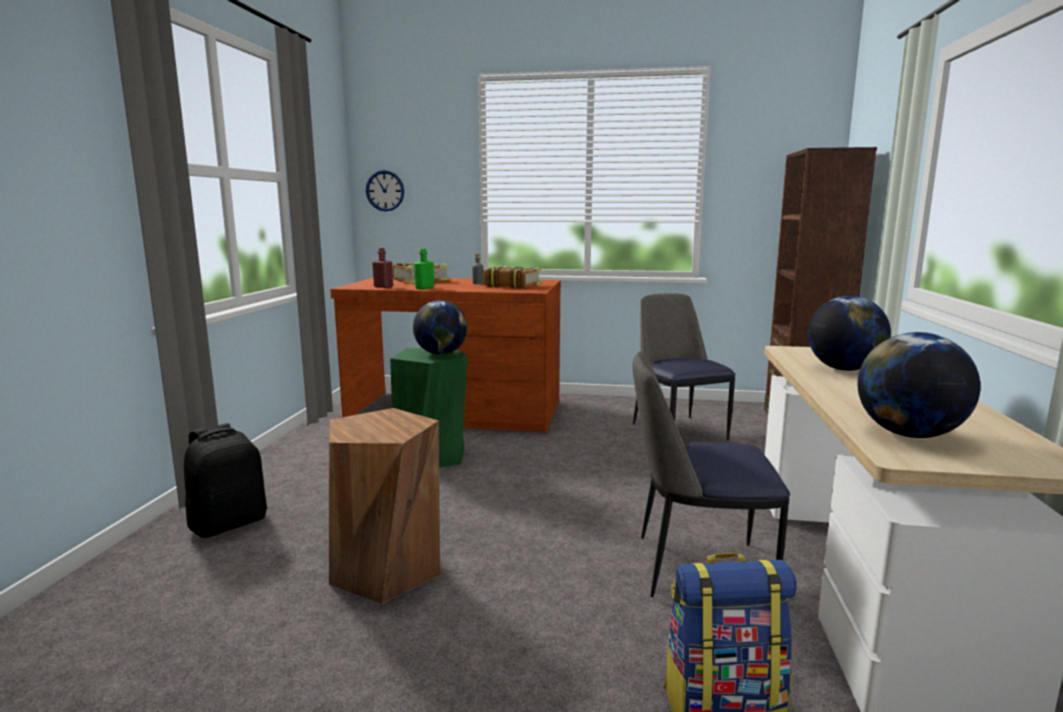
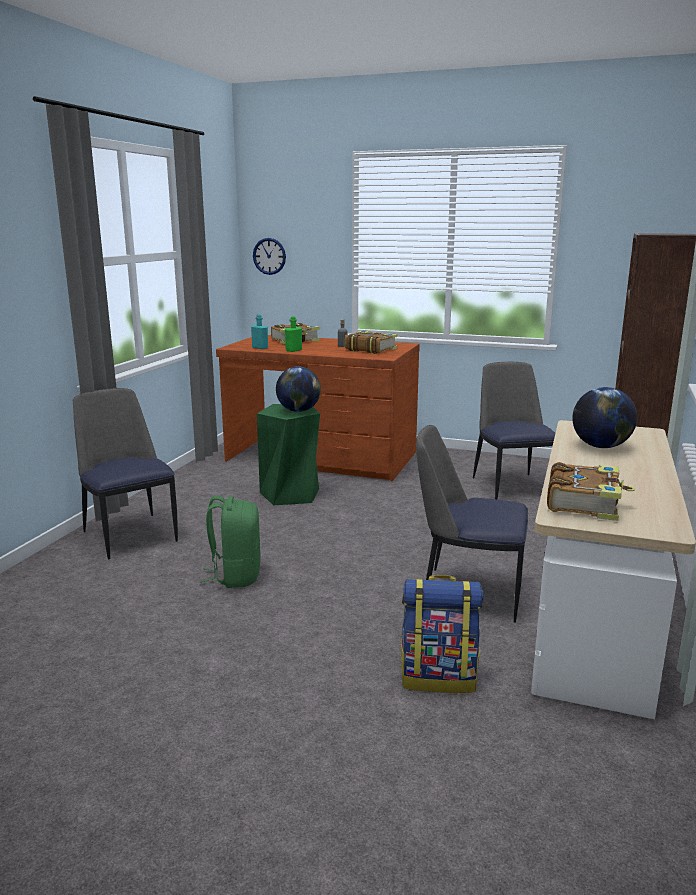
camera: 10 degrees right, 5 degrees up
black backpack [184,423,267,538] -> chair [73,388,178,560]
brown stool [329,408,440,604] -> green backpack [200,495,261,588]
red bottle [372,248,393,288] -> turquoise bottle [251,314,268,349]
globe [858,332,981,438] -> book [547,462,635,521]

